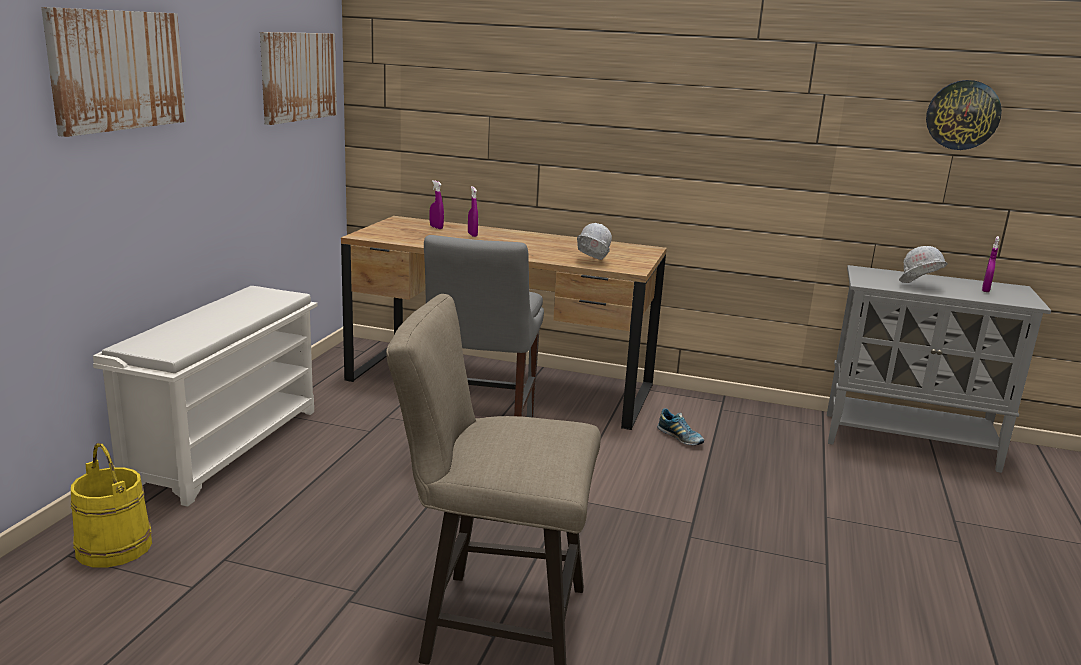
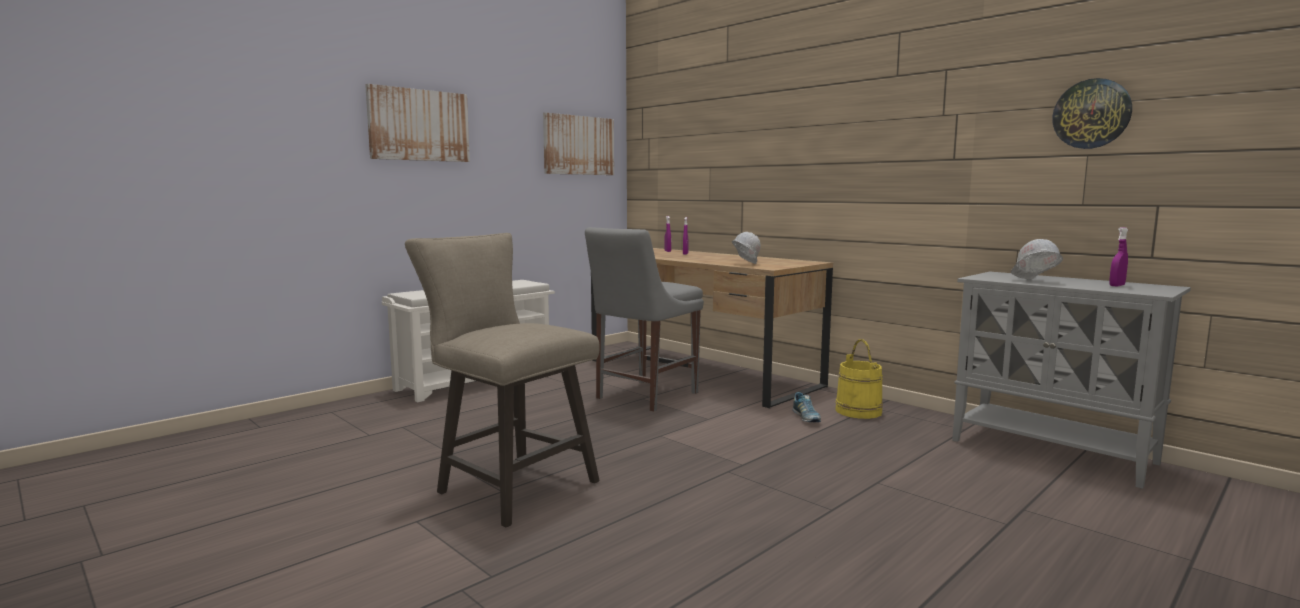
camera: 30 degrees right, 10 degrees down
yellow bucket [71,443,152,567] -> yellow bucket moved to [835,339,883,419]

